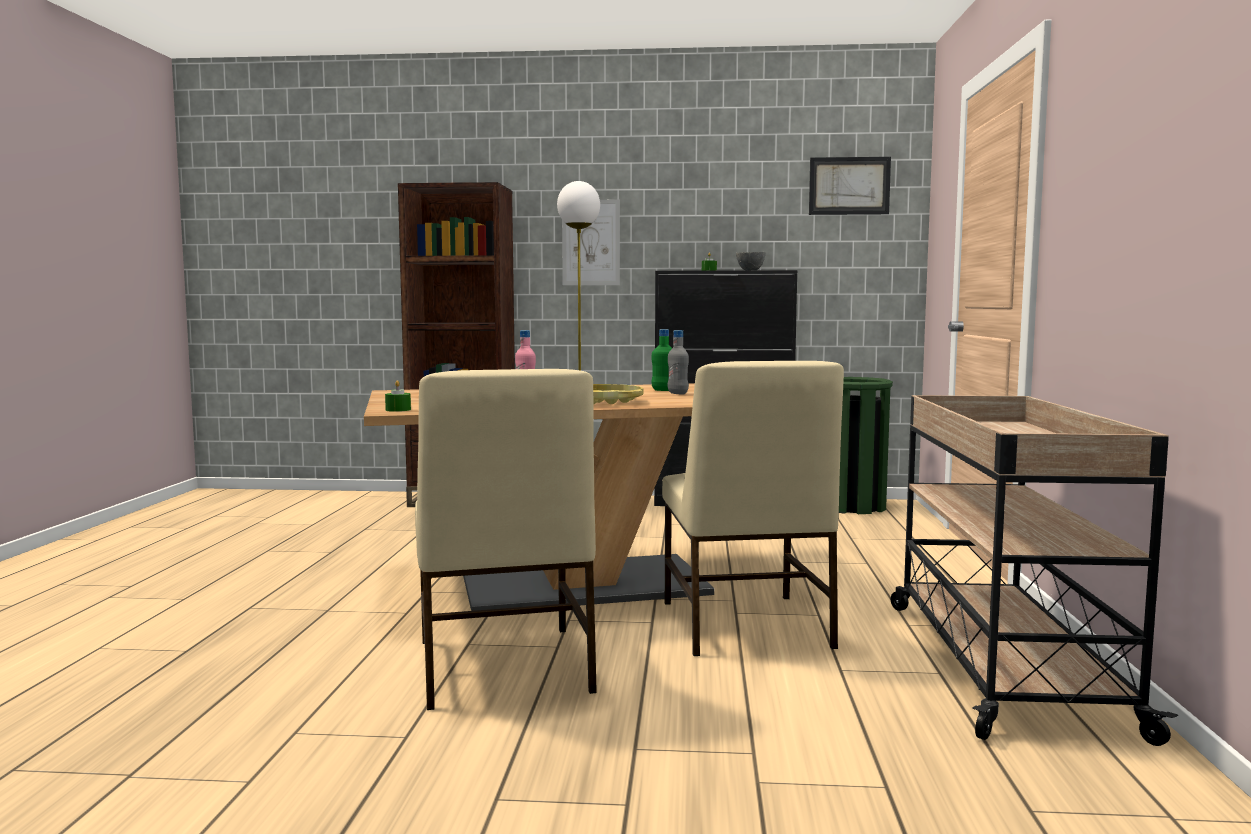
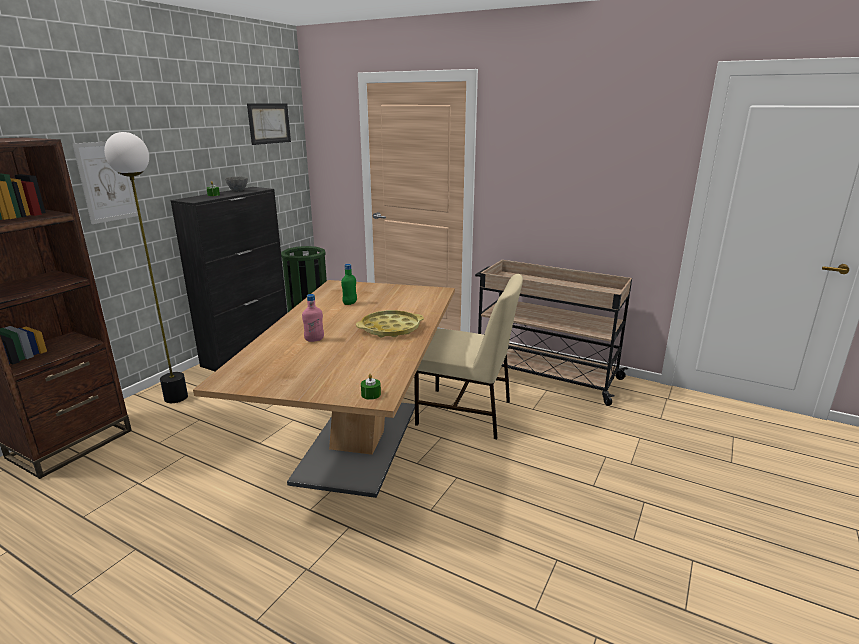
camera: 65 degrees left, 15 degrees up
beige chair [415,369,597,710] -> none
grey bottle [667,330,689,394] -> none

